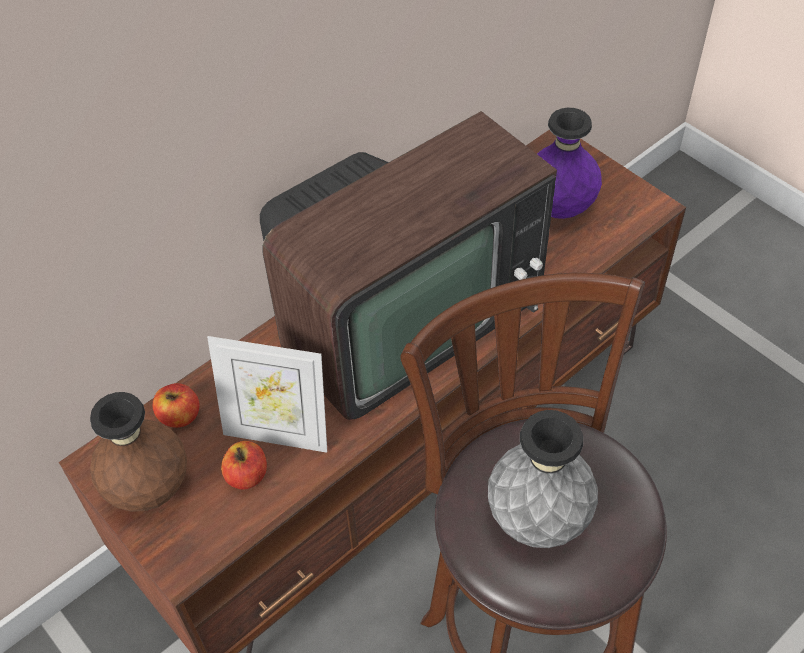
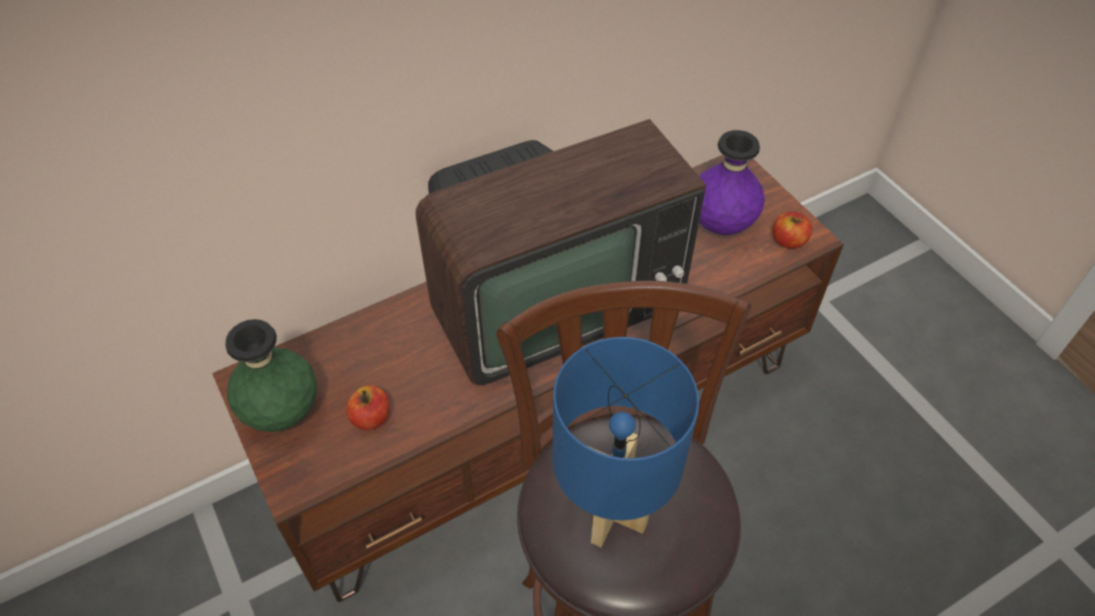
camera: 10 degrees right, 0 degrees up
brown vase [90,392,187,512] -> green vase [225,319,317,432]
apple [152,383,199,428] -> apple moved to [772,212,812,249]
picture frame [207,336,327,453] -> none
grey vase [488,410,598,548] -> blue table lamp [553,337,699,547]

